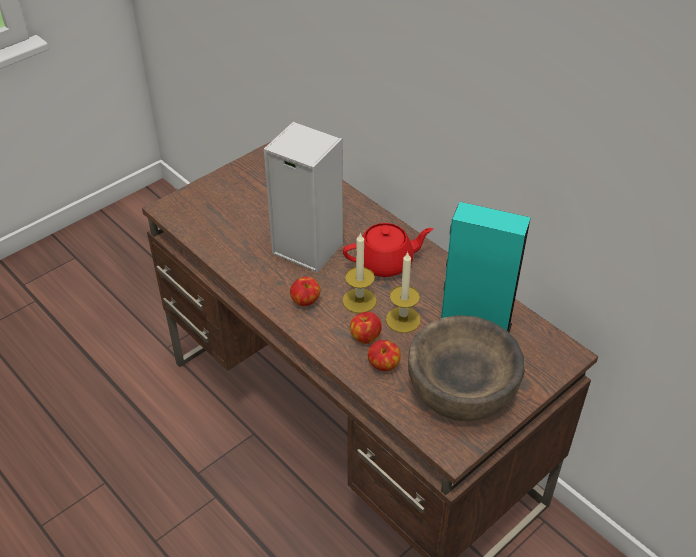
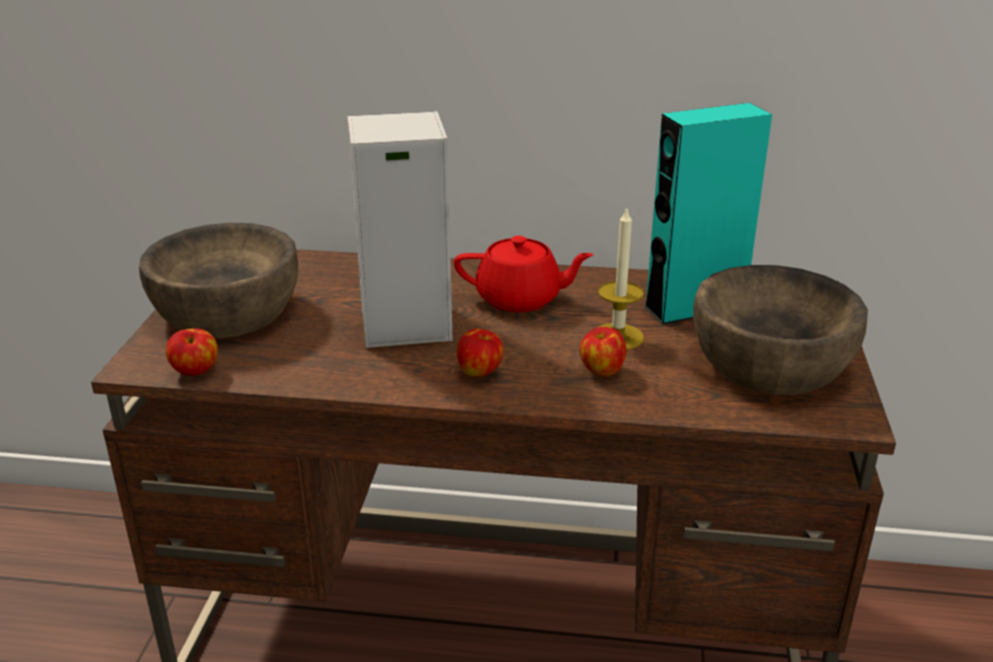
camera: 40 degrees left, 15 degrees down
red teapot [343,223,433,277] -> red teapot turned 60 degrees clockwise [454,236,594,312]
candle [343,232,377,313] -> none
apple [368,340,401,371] -> apple moved to [166,329,218,376]
none -> brown bowl [139,223,298,338]

